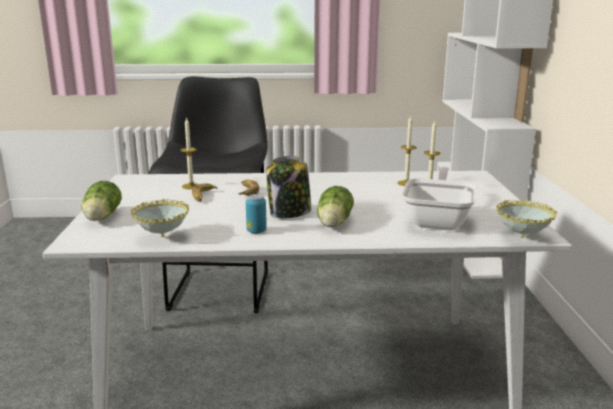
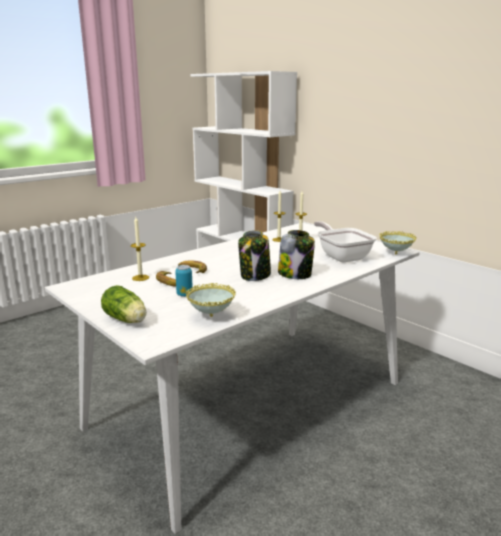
camera: 40 degrees left, 0 degrees up
black stool [149,77,268,313] -> none
can [246,194,267,234] -> can moved to [175,265,193,297]
lettuce [317,186,354,227] -> jar [278,230,315,279]

